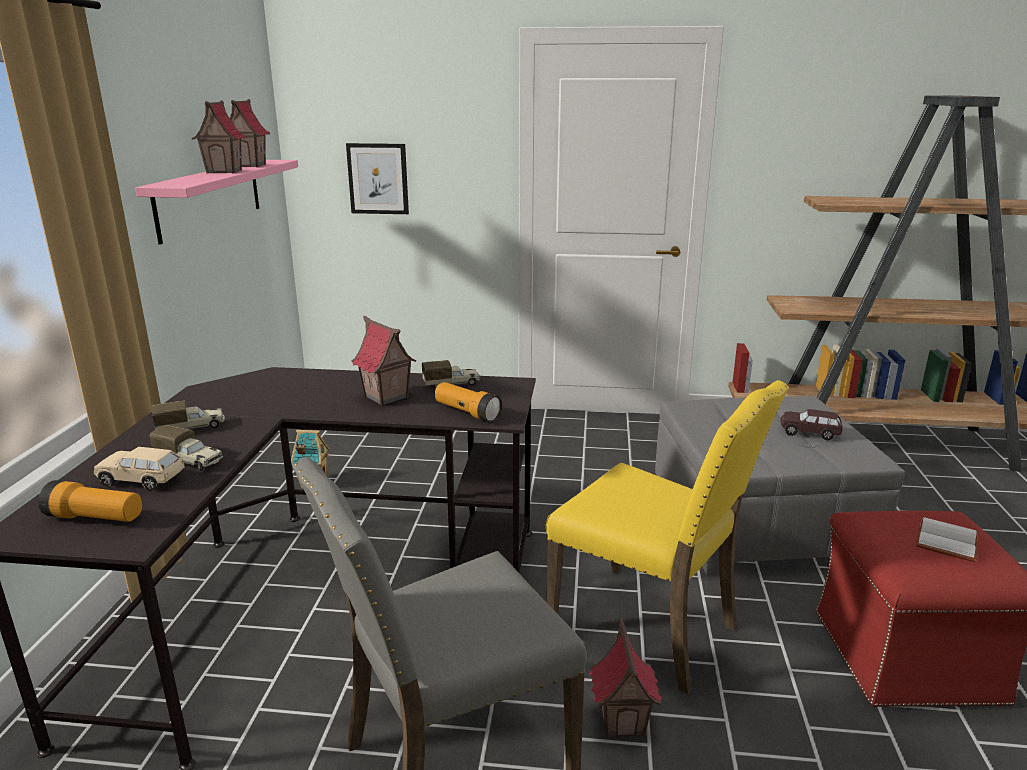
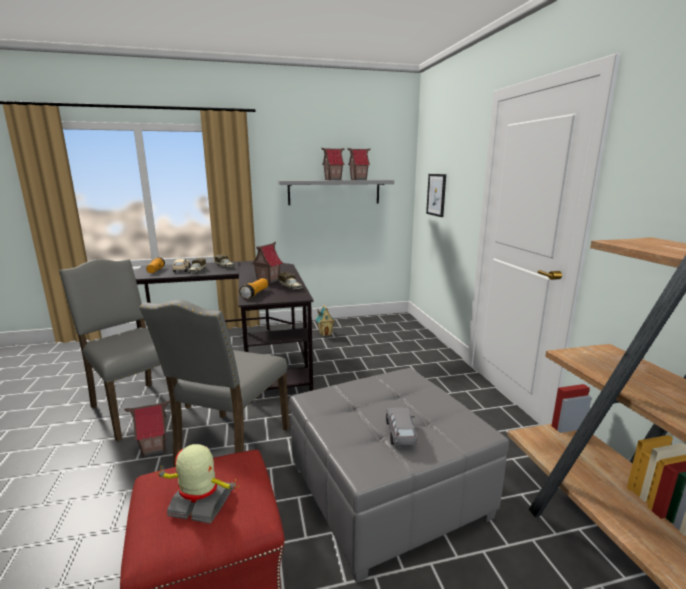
camera: 70 degrees right, 5 degrees down
pink shelf [135,160,298,245] -> grey shelf [278,180,394,205]
yellow chair [546,380,789,695] -> grey chair [139,300,289,467]
brown toy car [781,409,843,440] -> grey toy car [386,408,417,445]
white book [916,517,978,562] -> toy robot [157,444,239,524]

